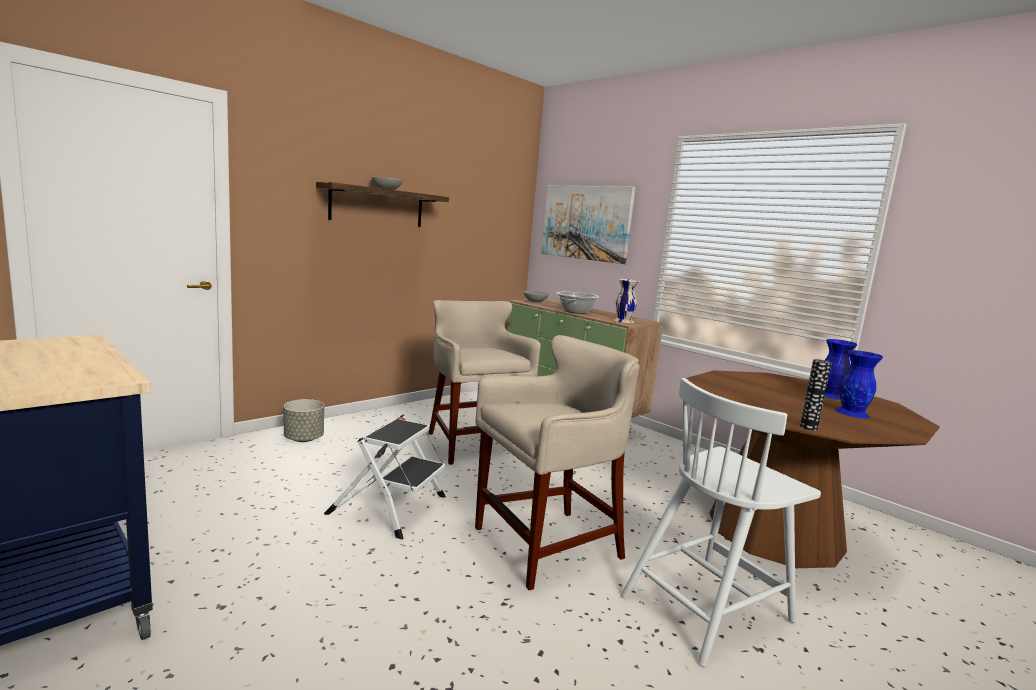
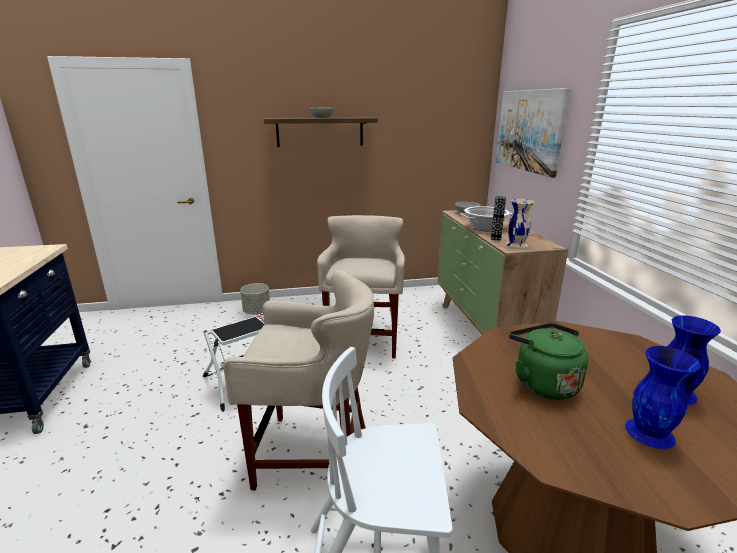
camera: 35 degrees right, 10 degrees up
vase [800,359,832,431] -> vase moved to [491,196,506,241]
none -> green kettle [509,323,588,400]

